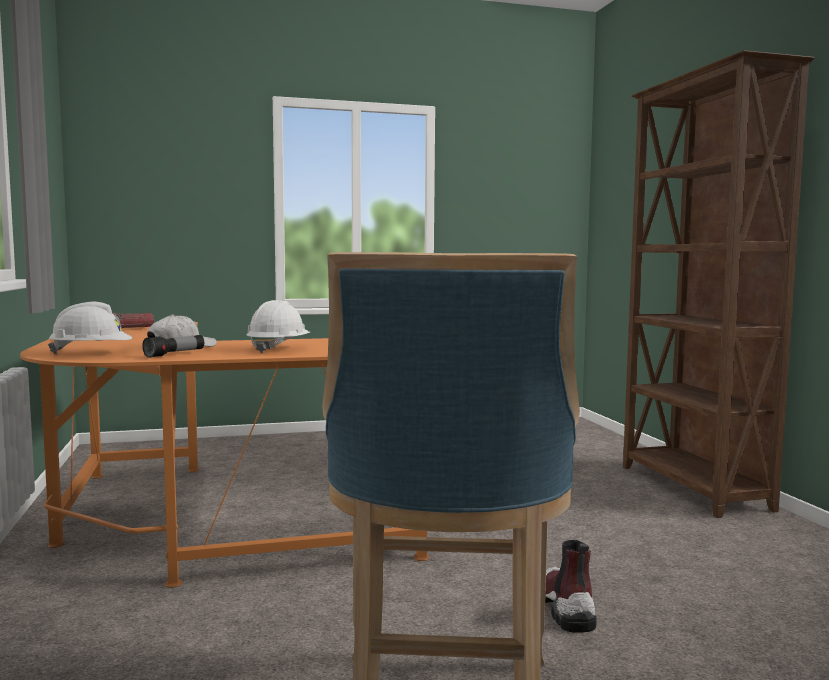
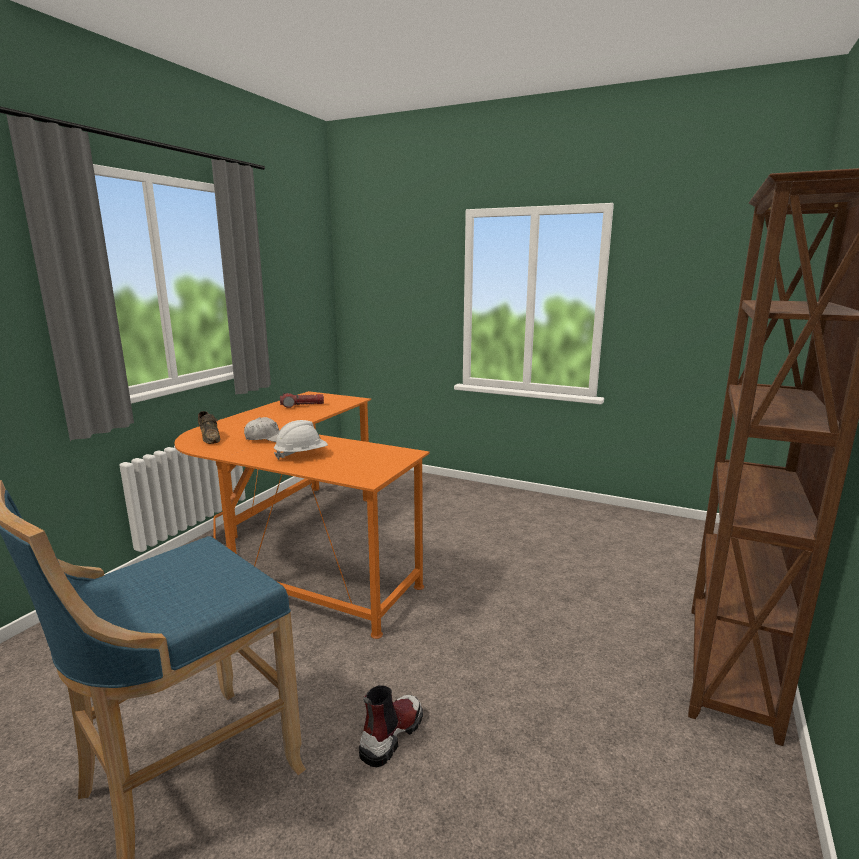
camera: 40 degrees right, 10 degrees up
white hard hat [48,302,132,354] -> brown shoe [198,411,220,444]
flashlight [142,335,204,358] -> none

